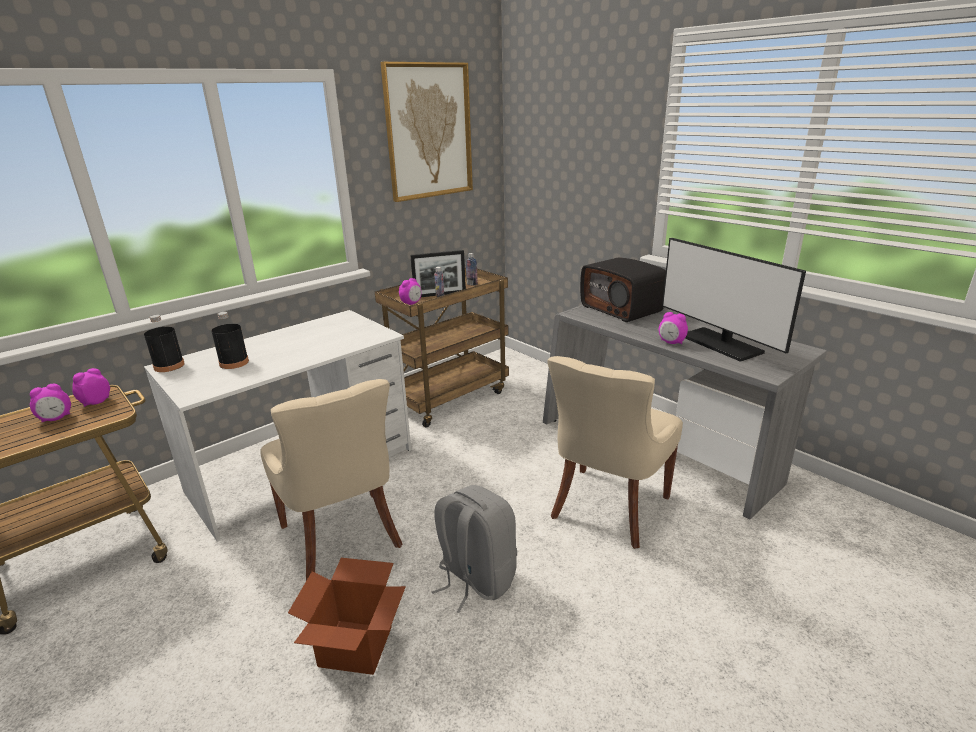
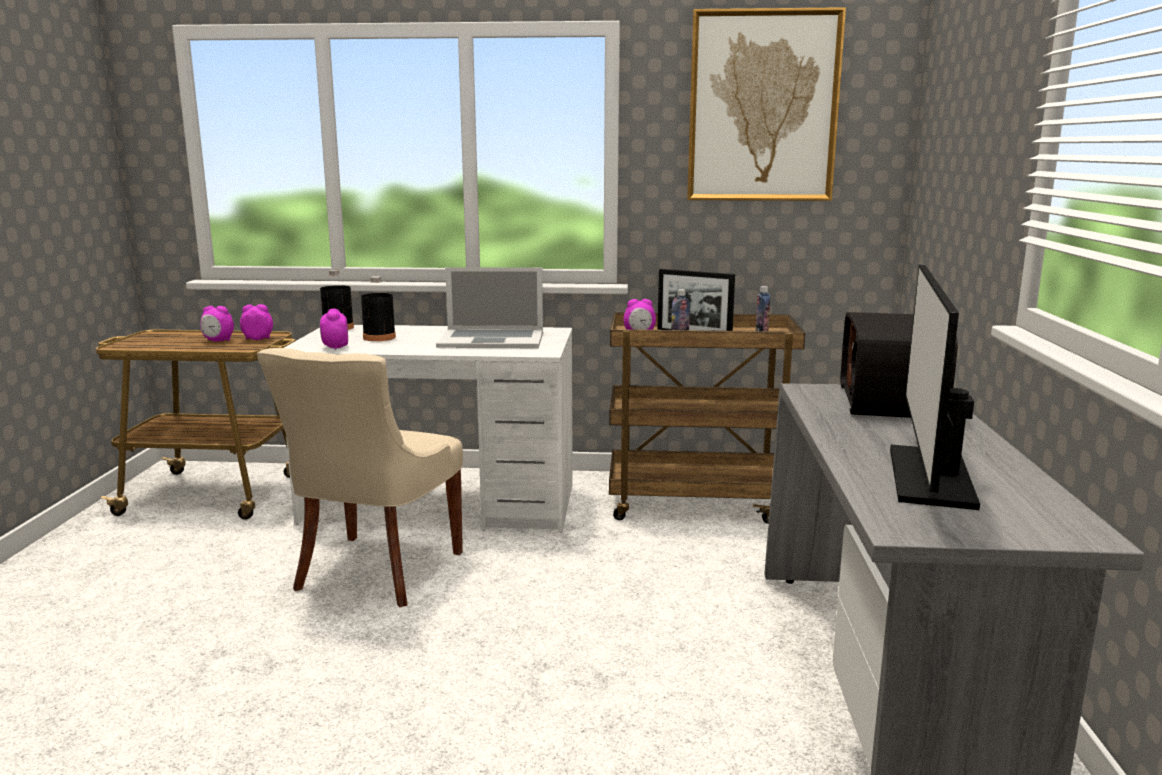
camera: 45 degrees right, 10 degrees down
cardboard box [288,558,406,675] -> none
grey backpack [432,485,517,613] -> none
beige chair [547,356,683,549] -> none
alarm clock [659,312,688,344] -> alarm clock moved to [320,309,348,350]
none -> laptop [436,267,543,348]

